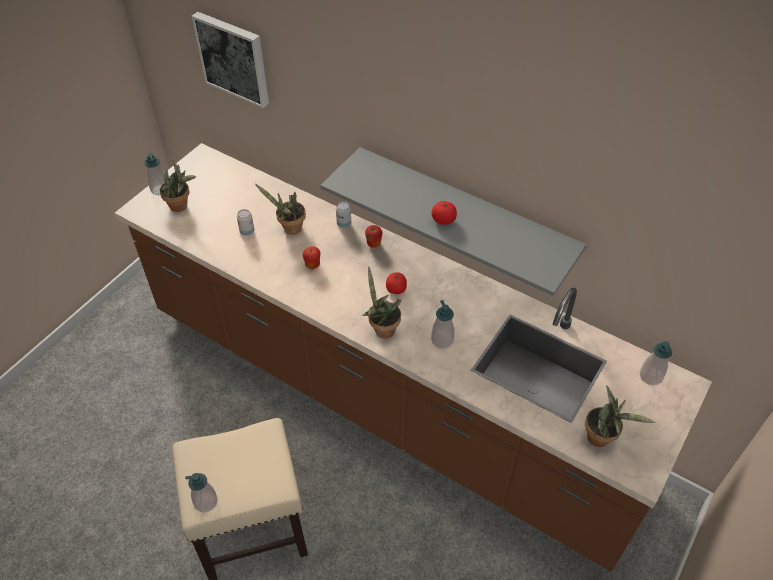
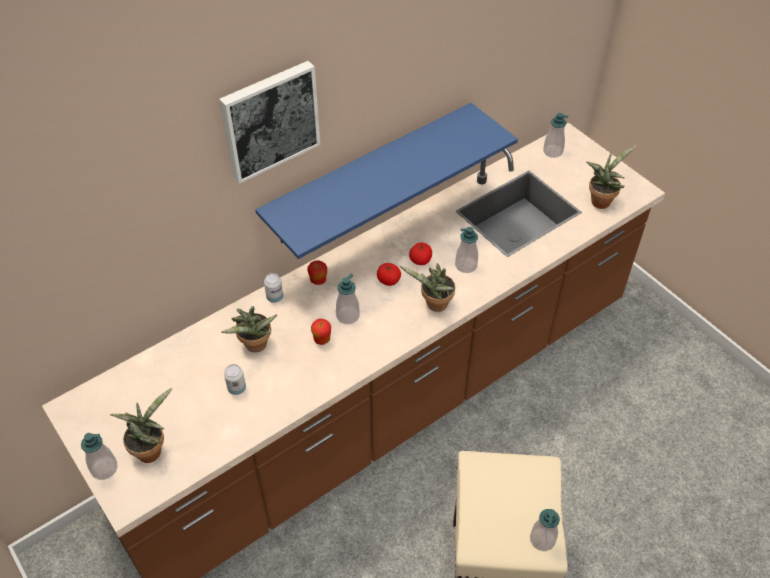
camera: 70 degrees left, 0 degrees up
picture [192,12,269,108] -> picture moved to [219,61,320,184]
grey shelf [320,147,587,296] -> blue shelf [255,103,518,259]
tomato [432,201,457,225] -> tomato moved to [409,243,432,265]
none -> soap dispenser [336,274,360,324]

